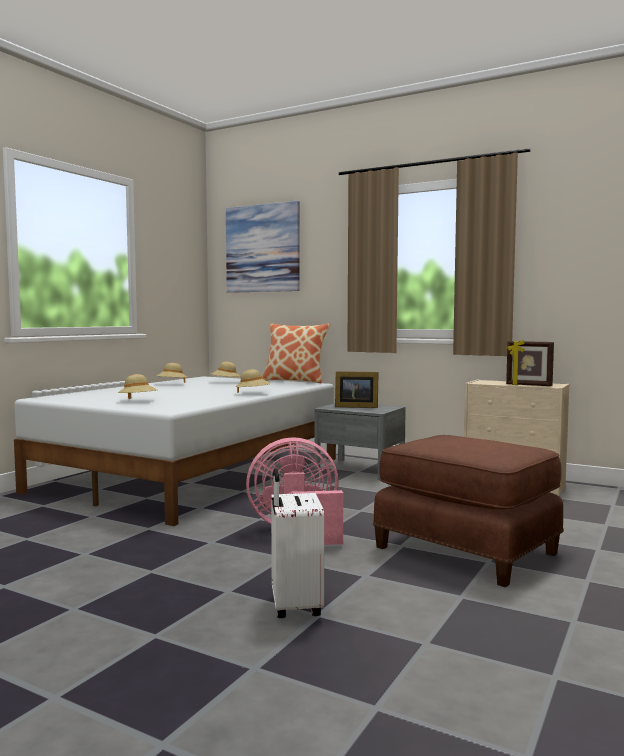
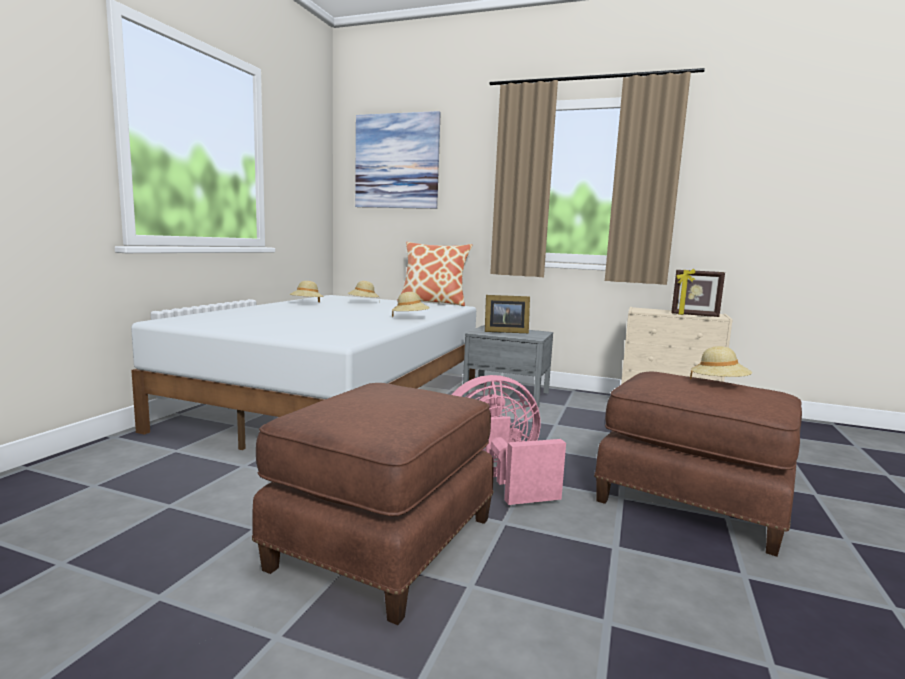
camera: 10 degrees left, 5 degrees up
beige hat [118,374,157,399] -> beige hat moved to [690,346,752,379]
white suitcase [271,469,324,618] -> none
none -> brown ottoman [252,383,494,625]

